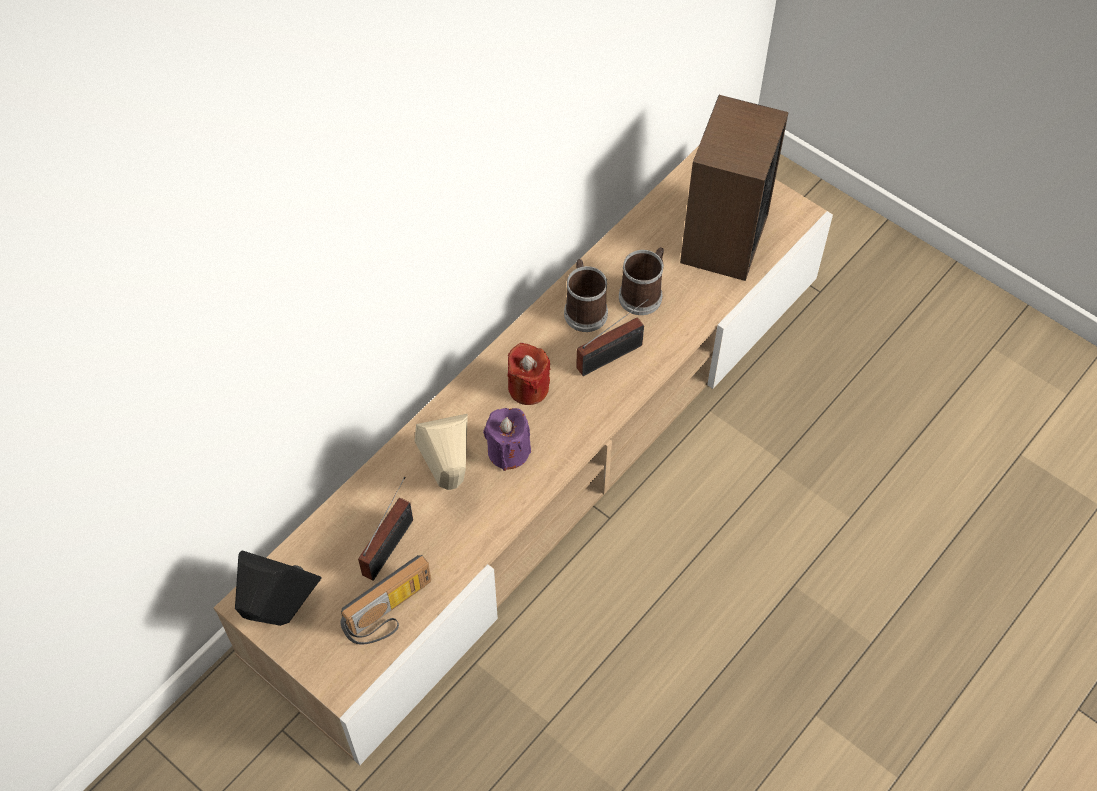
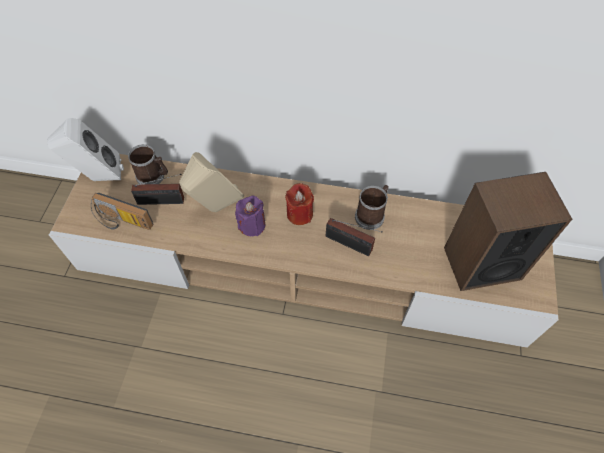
camera: 60 degrees right, 0 degrees up
black speaker [235,550,322,626] -> white speaker [47,118,124,181]
mug [619,247,664,315] -> mug moved to [128,144,168,185]

